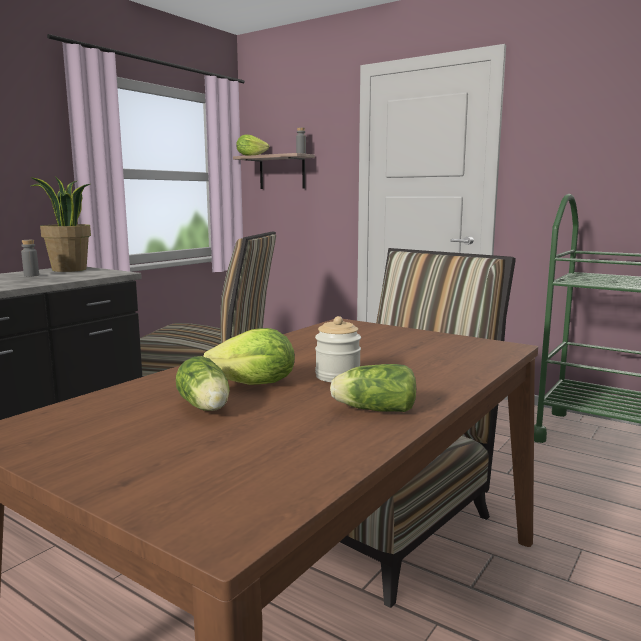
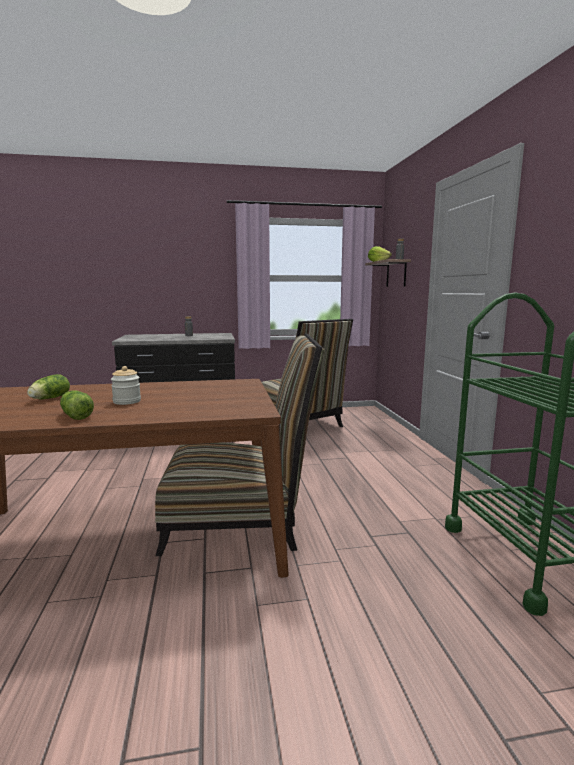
camera: 45 degrees right, 0 degrees up
potted plant [30,176,91,272] -> none
lettuce [203,328,295,385] -> none

